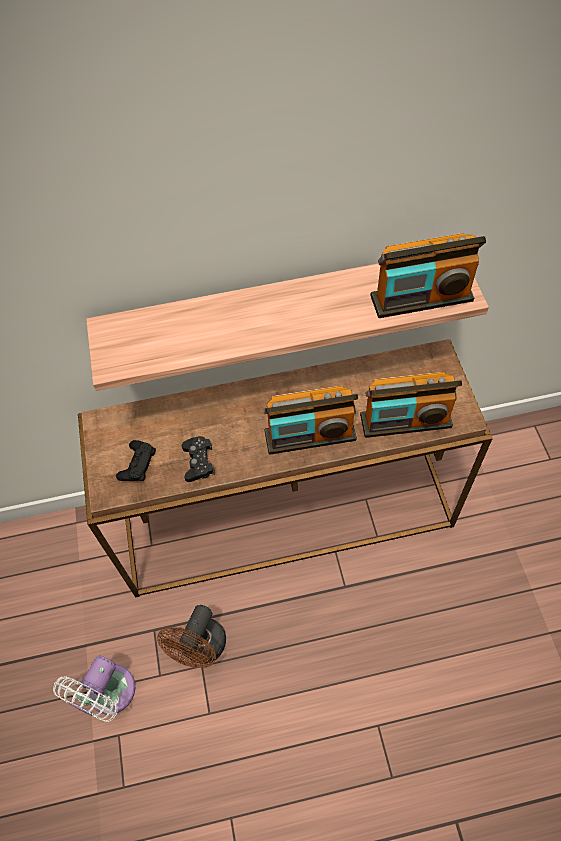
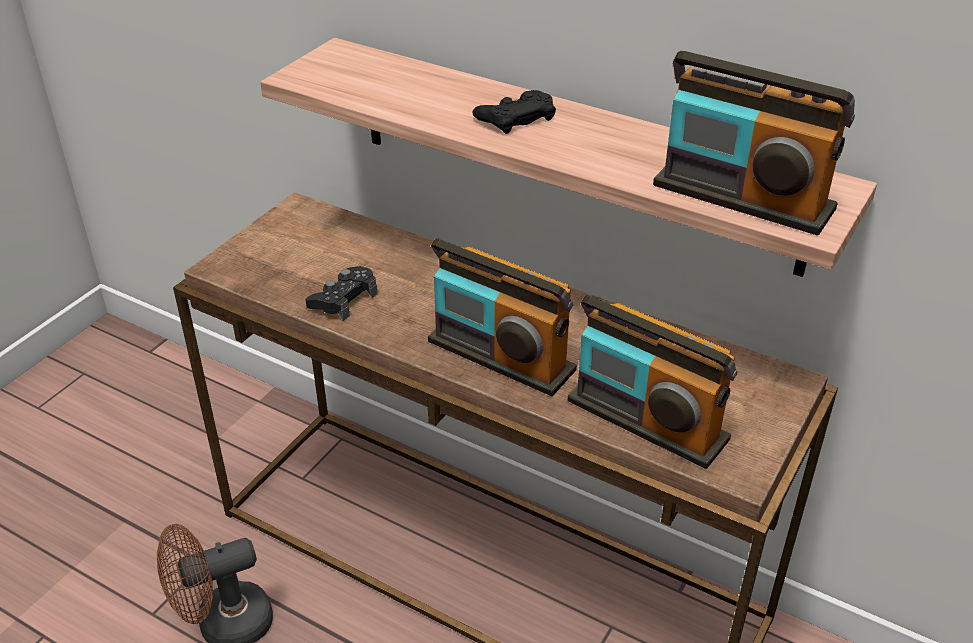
camera: 40 degrees right, 20 degrees down
white fan [53,656,135,722] -> none
black game controller [116,440,156,481] -> black game controller moved to [472,90,556,134]

